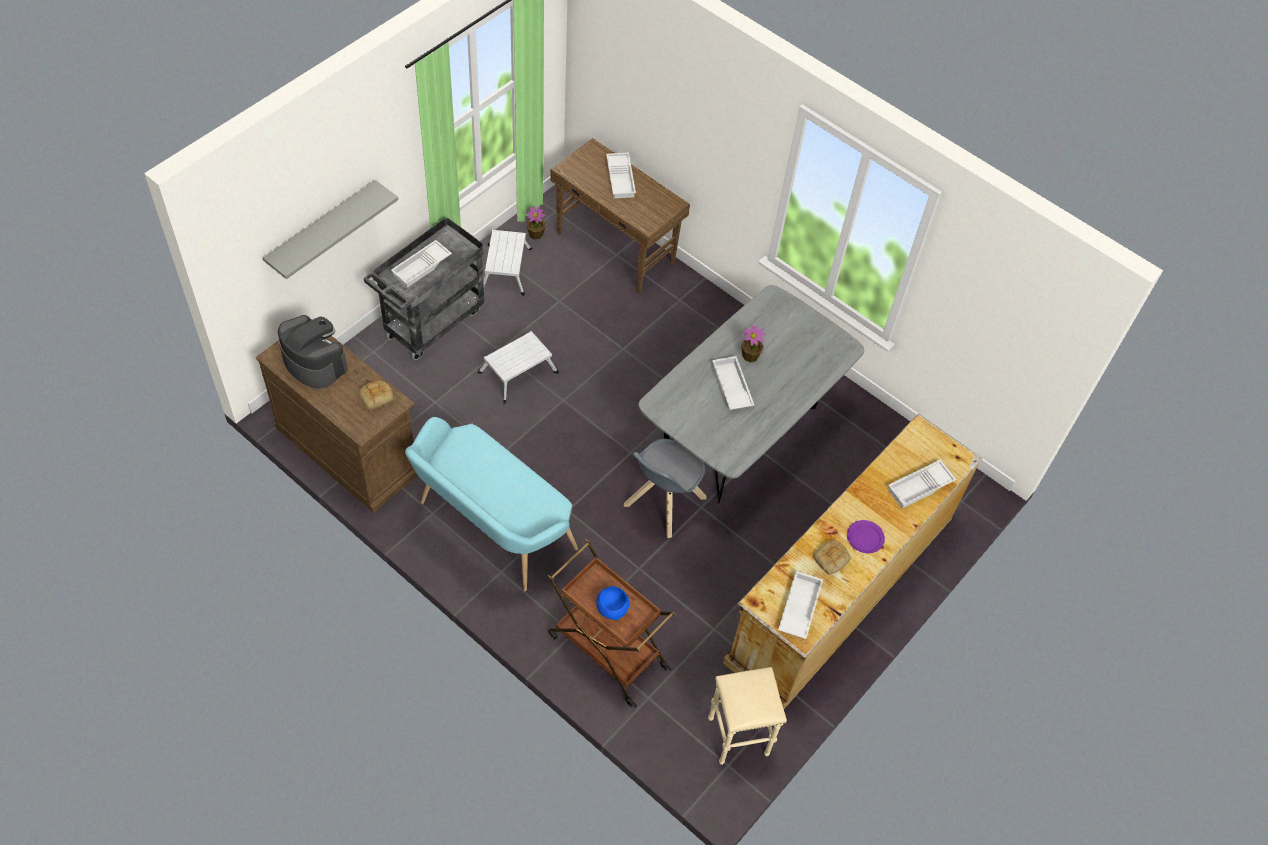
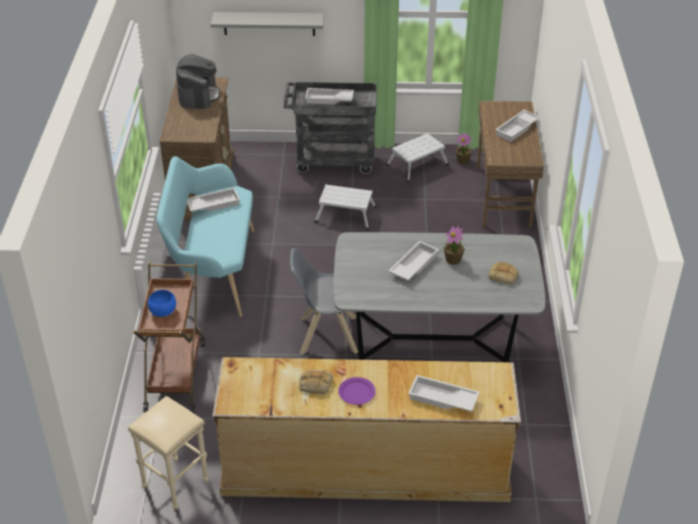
camera: 55 degrees right, 15 degrees down
bread [359,381,394,410] -> bread moved to [489,262,518,284]
white tray [778,571,823,639] -> white tray moved to [187,188,240,212]

